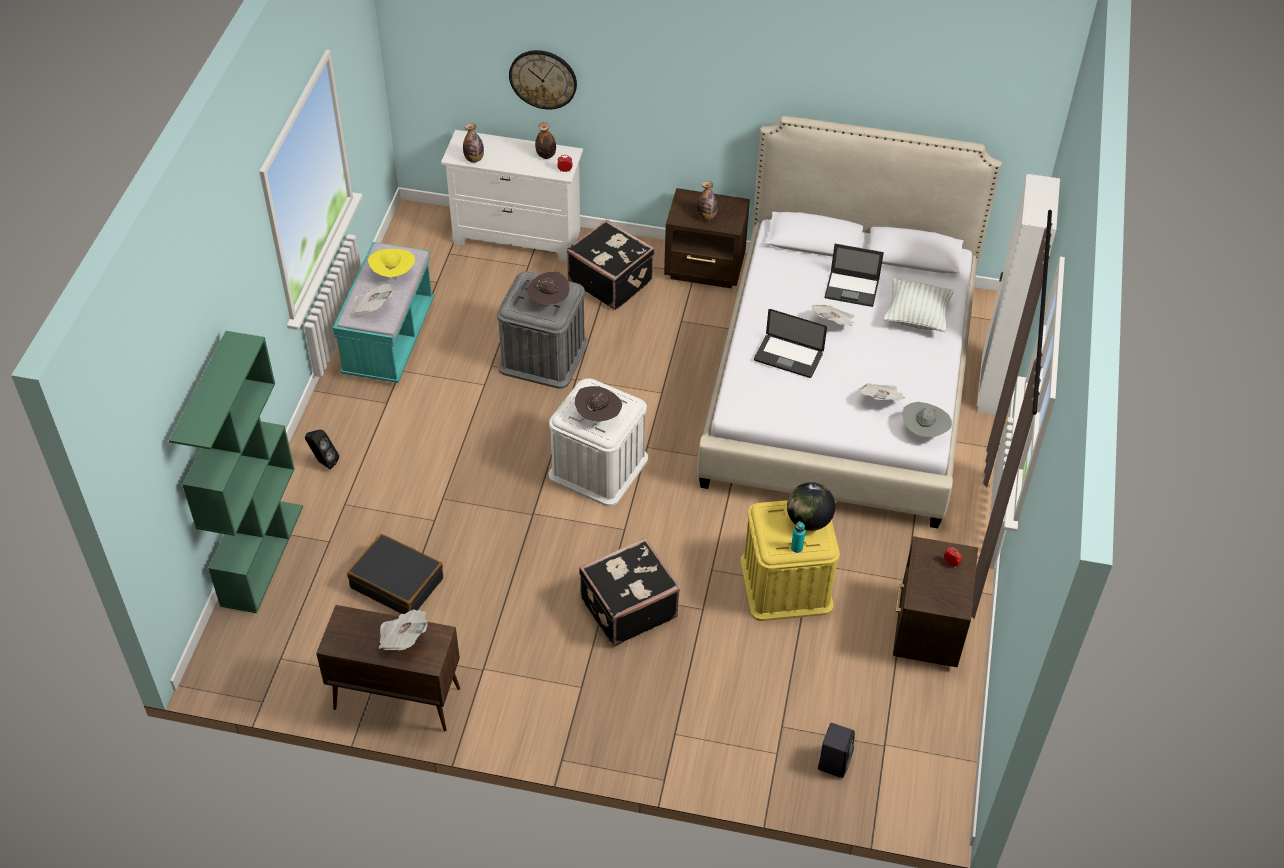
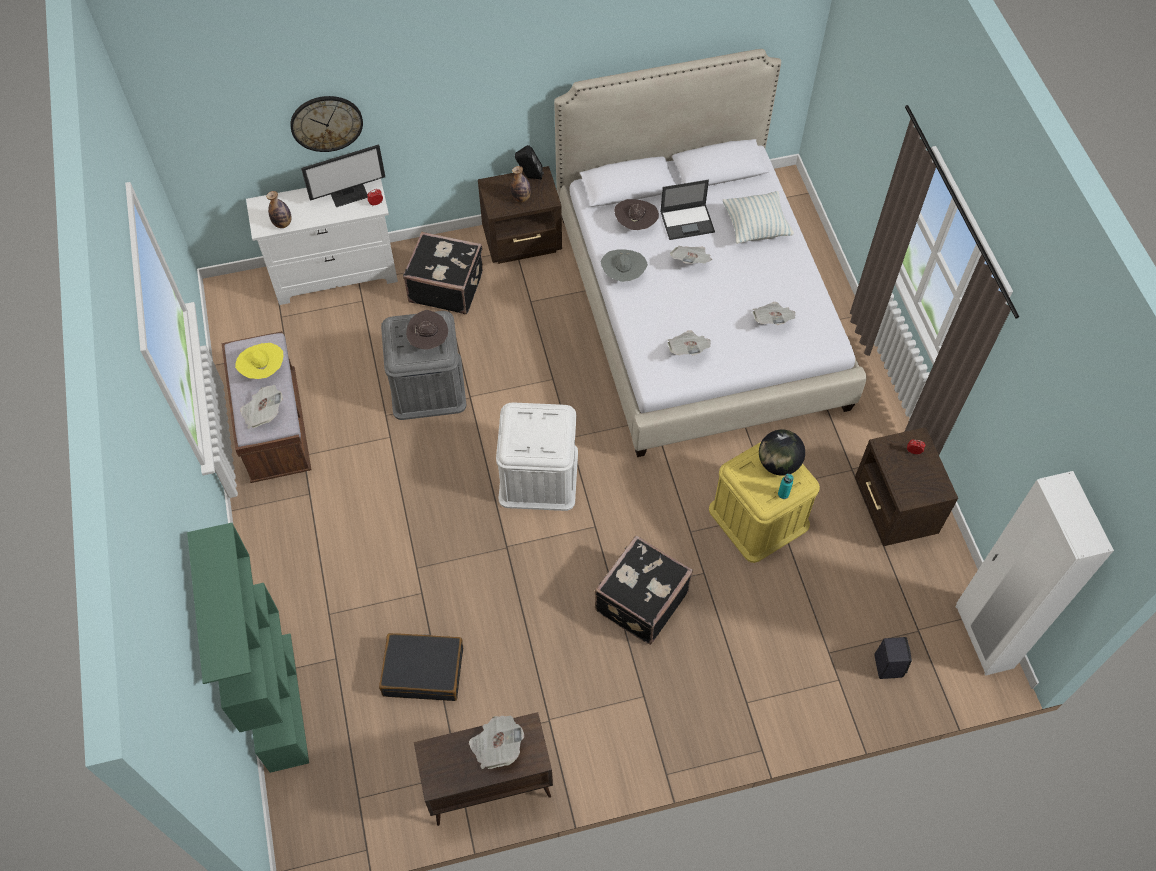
camera: 25 degrees left, 10 degrees up
black speaker [305,429,339,469] -> black speaker moved to [515,145,544,180]
turquoise bench [333,242,434,383] -> brown bench [222,331,311,483]
bottle [535,122,556,159] -> monitor [301,144,385,207]
brown hat [575,386,622,422] -> brown hat moved to [614,199,659,230]
laptop [754,309,827,378] -> none
grey hat [903,402,952,437] -> grey hat moved to [601,250,648,282]
white wardrobe [977,174,1060,415] -> white wardrobe moved to [955,471,1114,676]
none -> newspaper [668,330,711,356]

